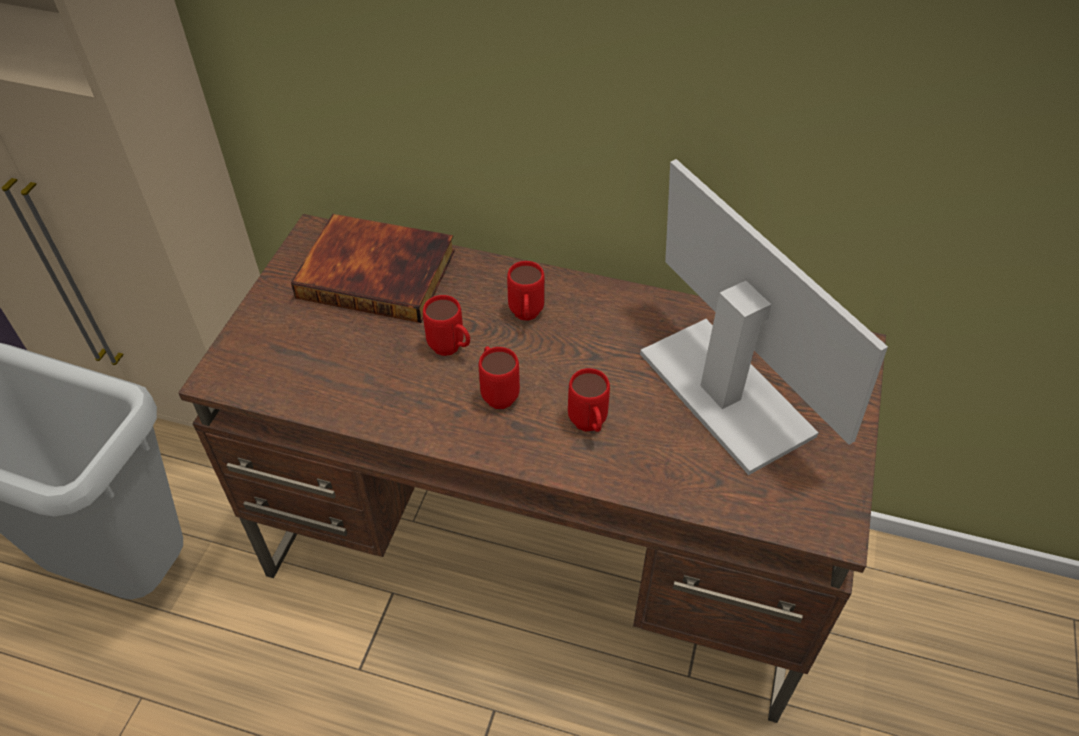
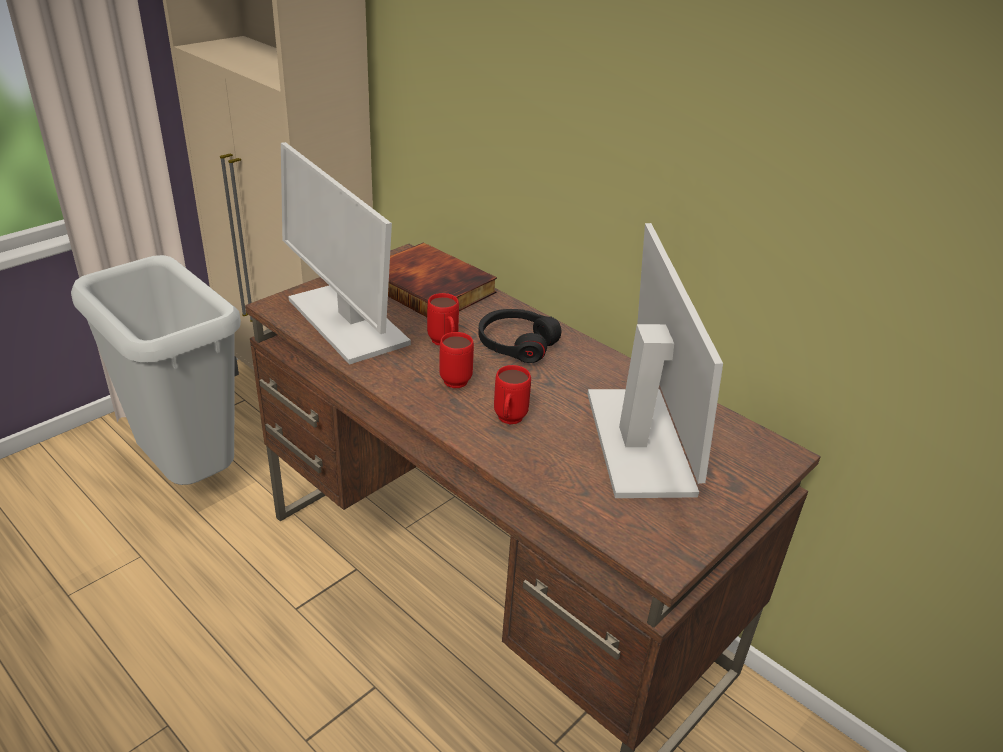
camera: 25 degrees right, 15 degrees down
red mug [507,261,545,321] -> black headphones [478,309,561,363]
none -> monitor [281,142,411,365]

